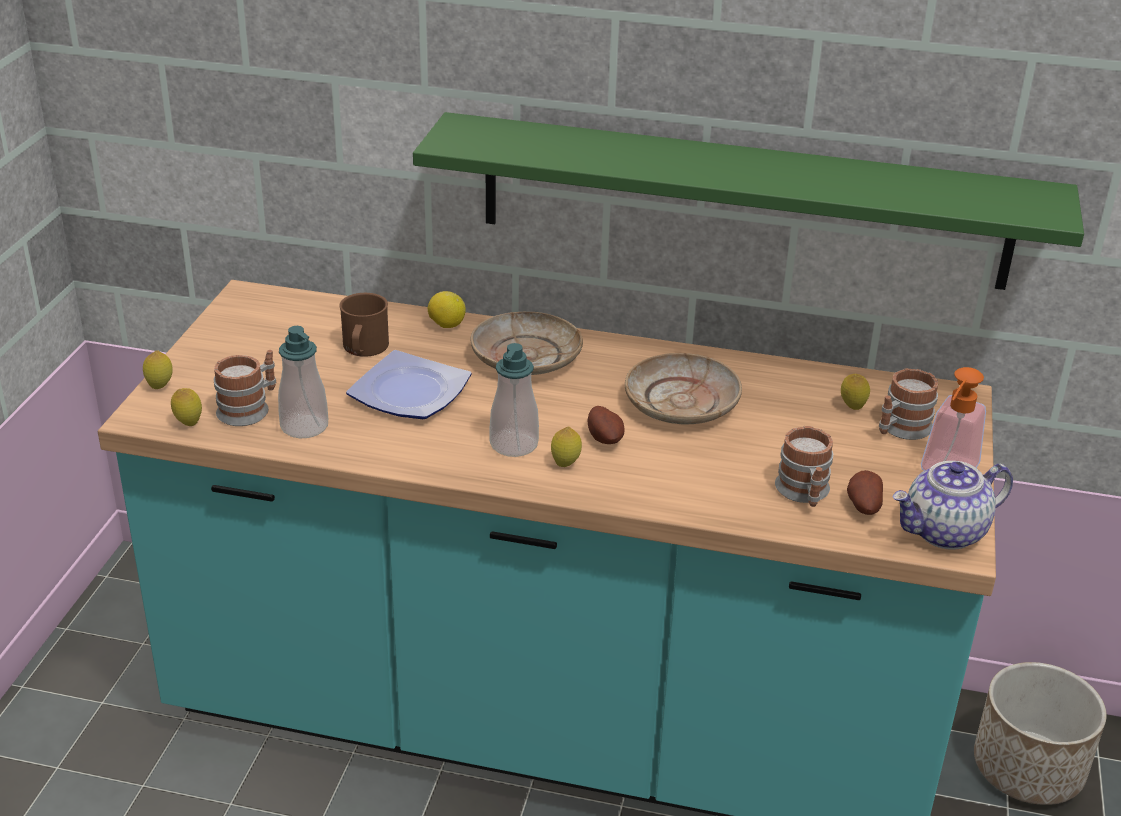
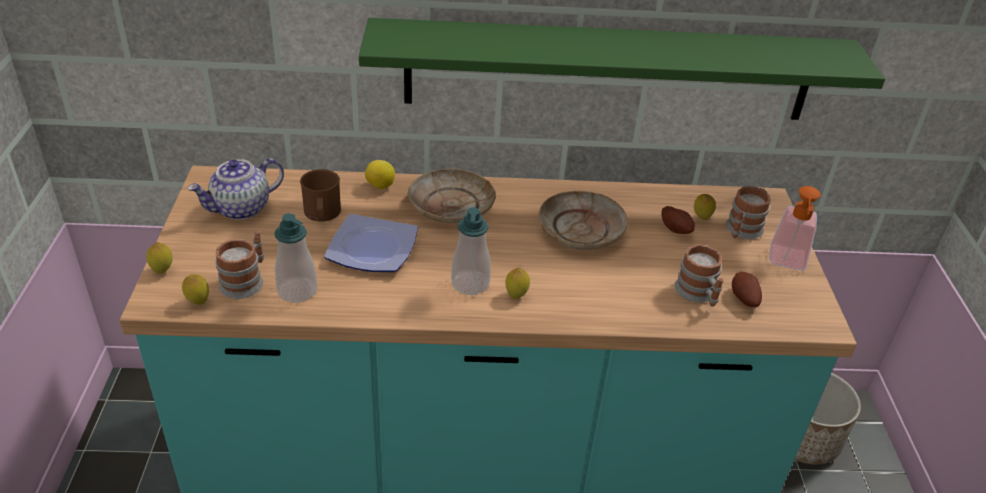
camera: 15 degrees left, 5 degrees up
potato [588,406,625,444] -> potato moved to [661,206,695,234]
teapot [892,461,1013,550] -> teapot moved to [187,158,284,220]

